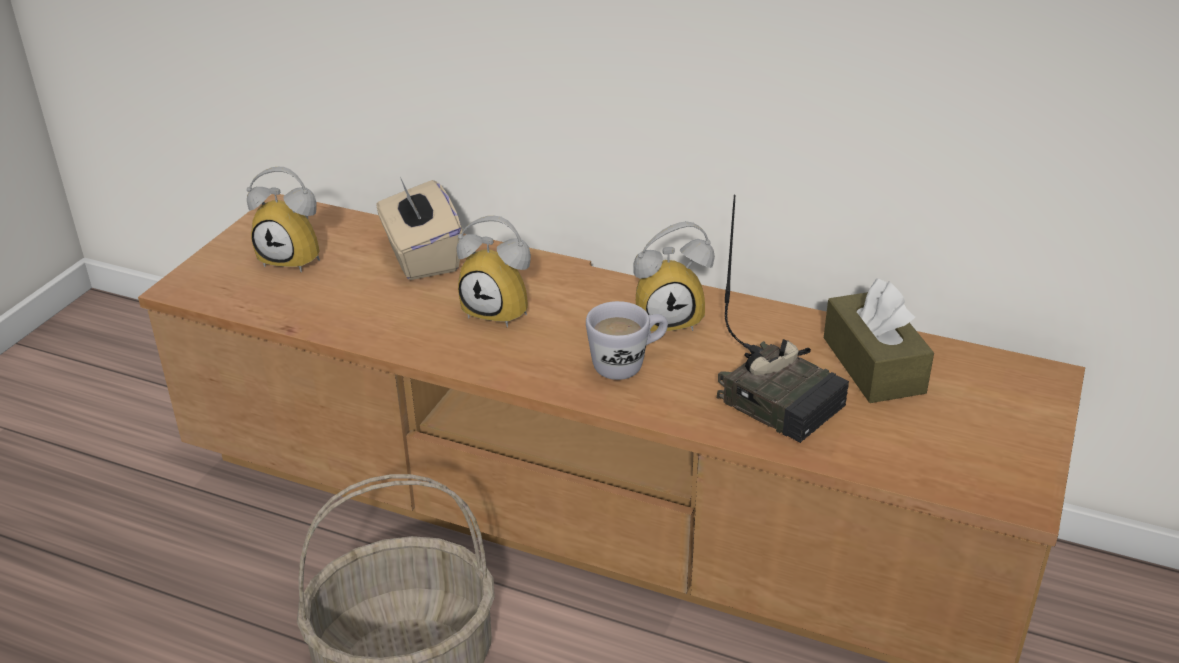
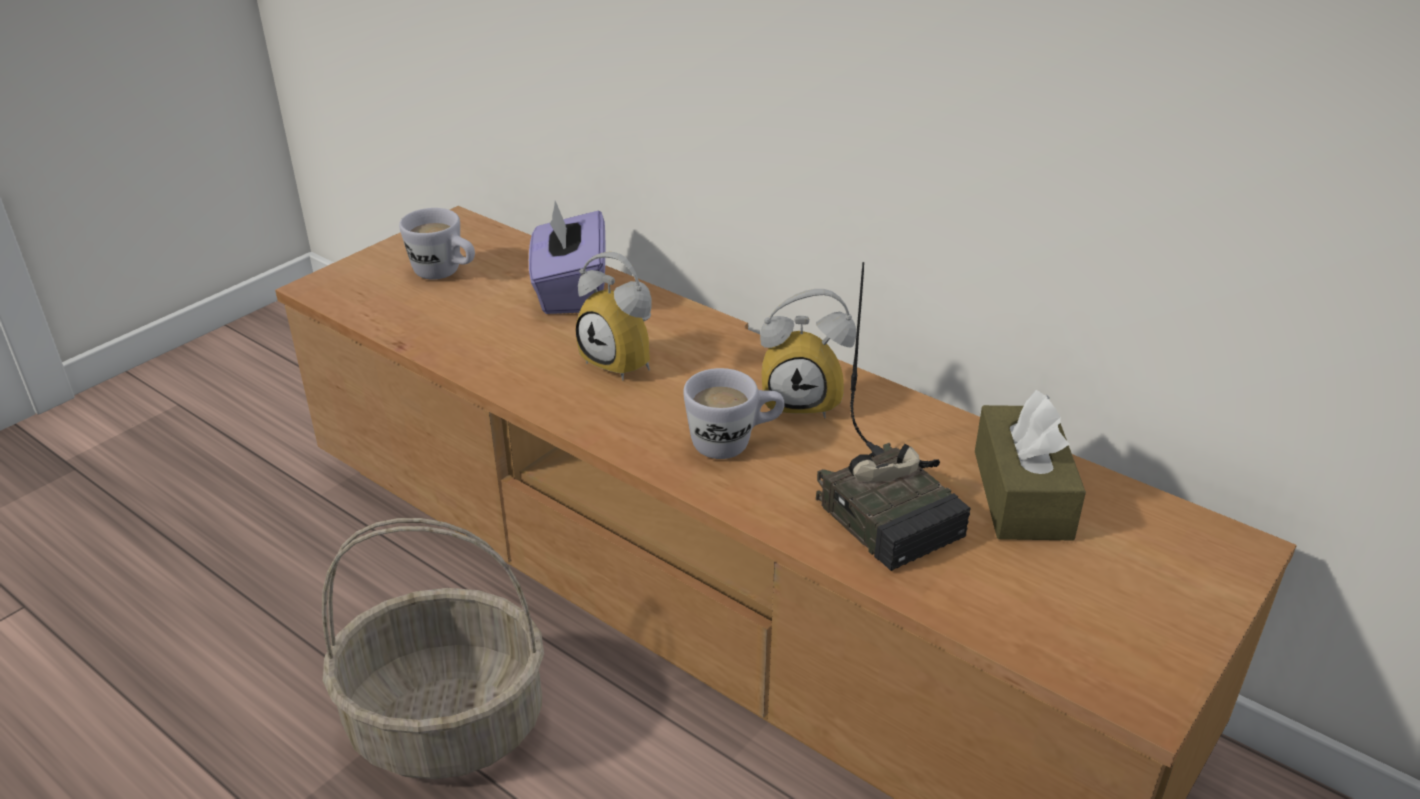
camera: 15 degrees right, 0 degrees up
alarm clock [247,167,320,273] -> white mug [399,208,475,280]
beige tissue box [376,177,462,280] -> purple tissue box [529,201,605,314]

